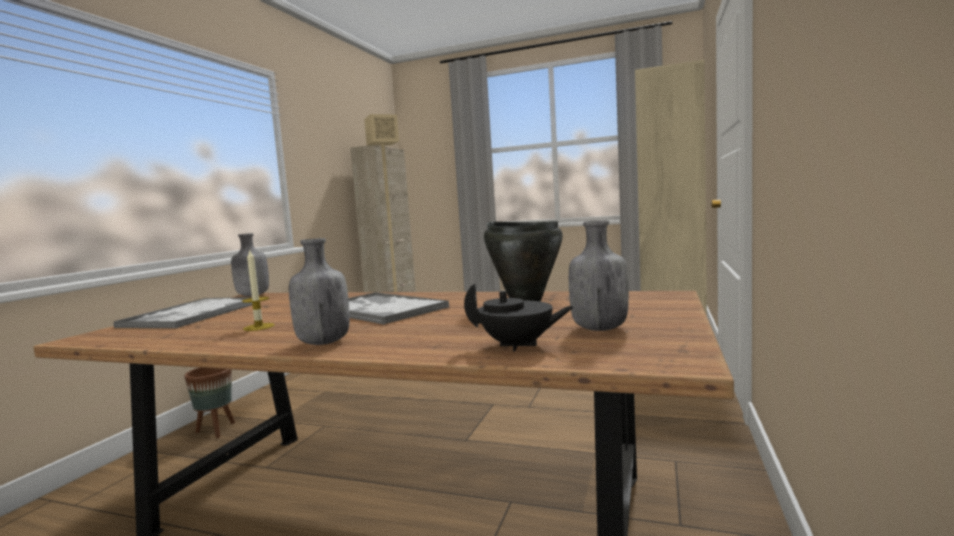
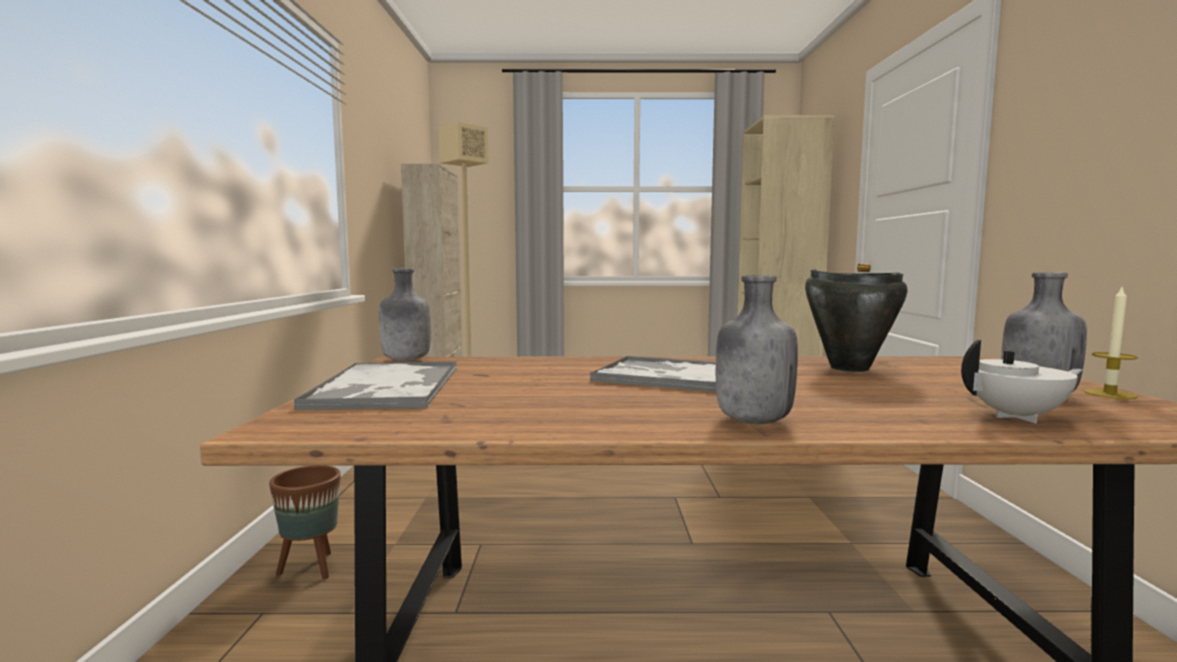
camera: 20 degrees left, 0 degrees up
candle [242,249,275,331] -> candle moved to [1084,285,1138,399]
black teapot [464,283,574,352] -> white teapot [961,340,1083,423]

